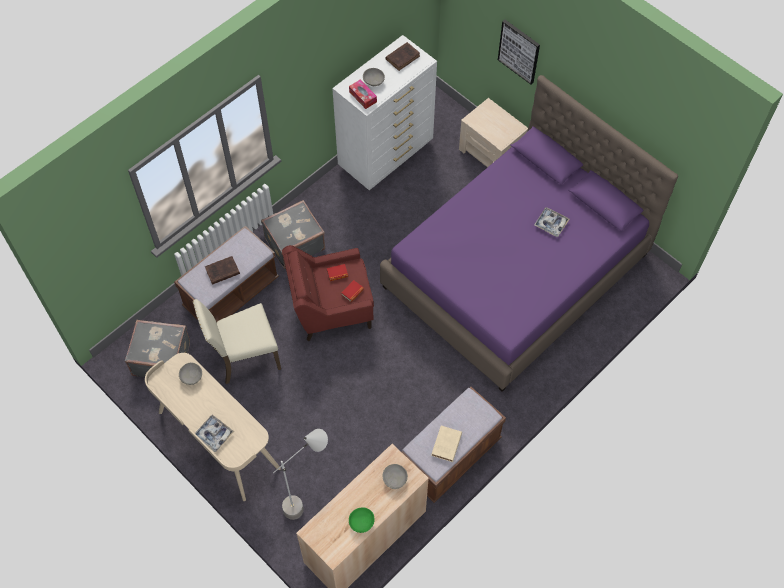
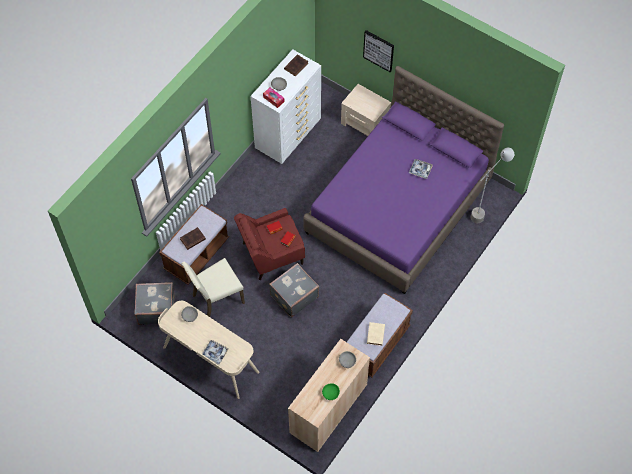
camera: 10 degrees left, 0 degrees up
grey suitcase [261,200,325,269] -> grey suitcase moved to [269,263,319,318]
grey floor lamp [273,429,328,520] -> grey floor lamp moved to [471,148,514,223]

